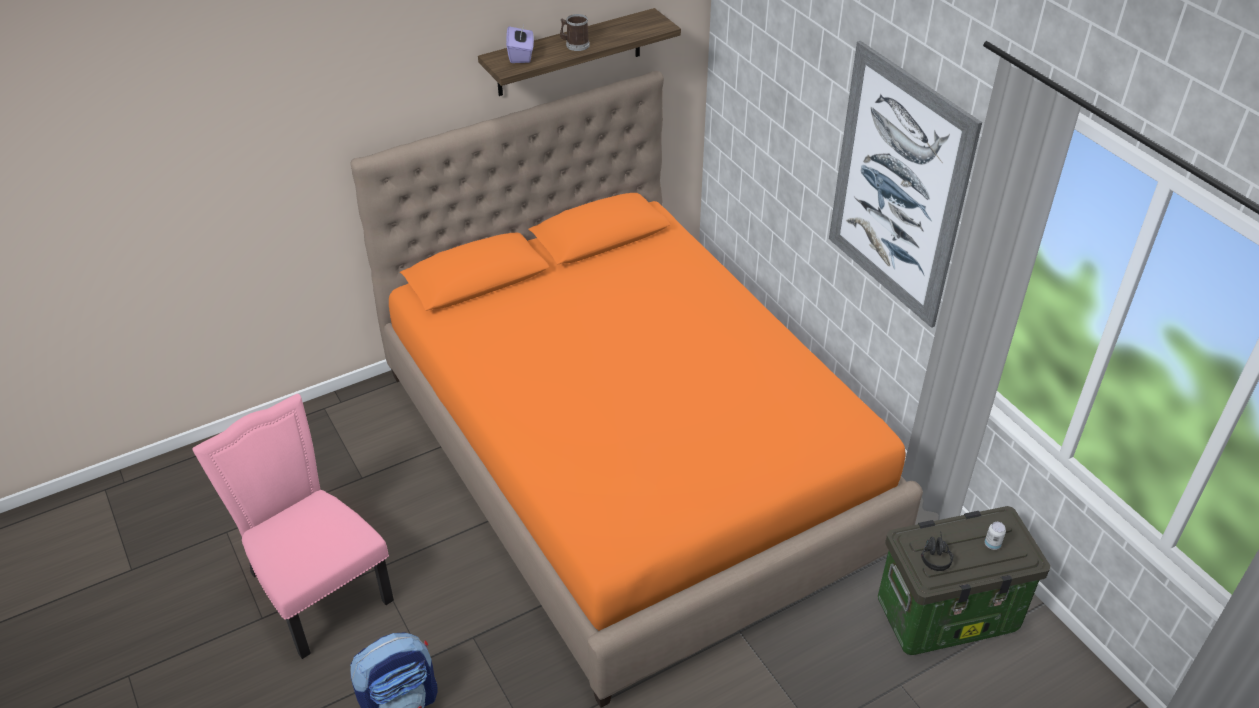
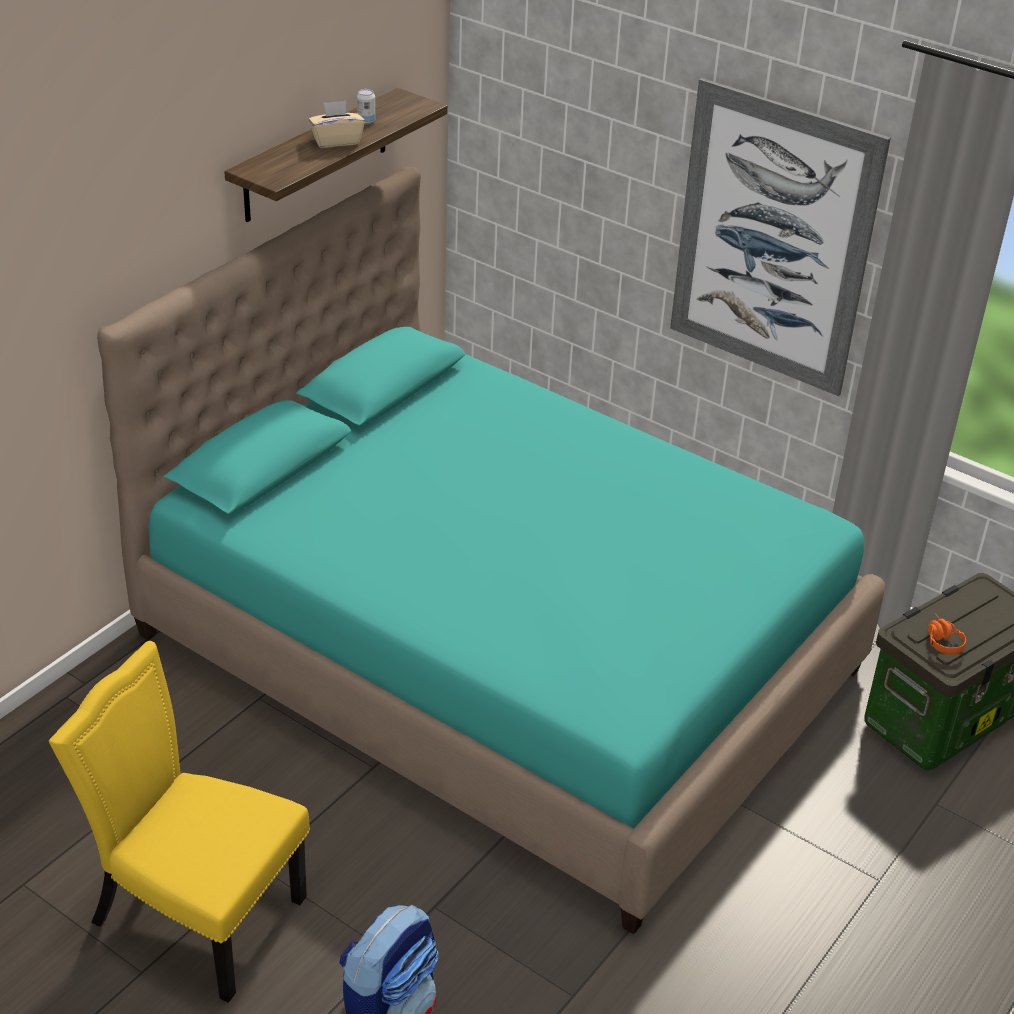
camera: 25 degrees left, 5 degrees down
pink chair [192,394,394,659] -> yellow chair [49,641,310,1003]
orange bed [351,71,923,708] -> turquoise bed [97,167,885,935]
purple tissue box [506,25,534,63] -> none
mug [560,14,590,51] -> beige tissue box [308,101,365,148]
black headphones [921,531,954,571] -> orange headphones [928,613,966,655]
can [985,522,1006,550] -> can moved to [357,89,375,124]

